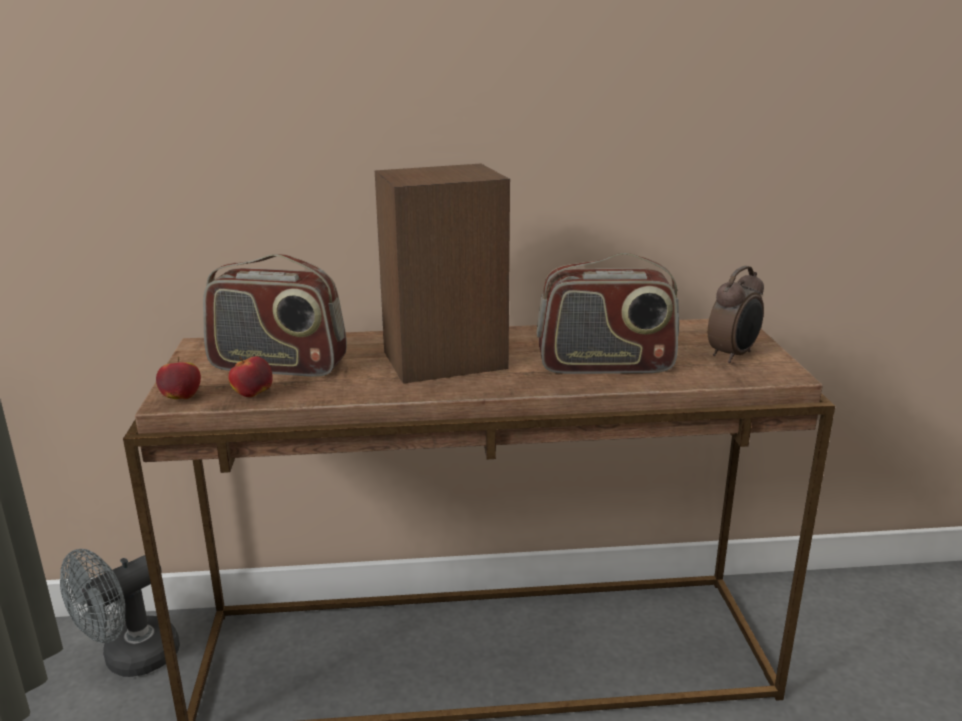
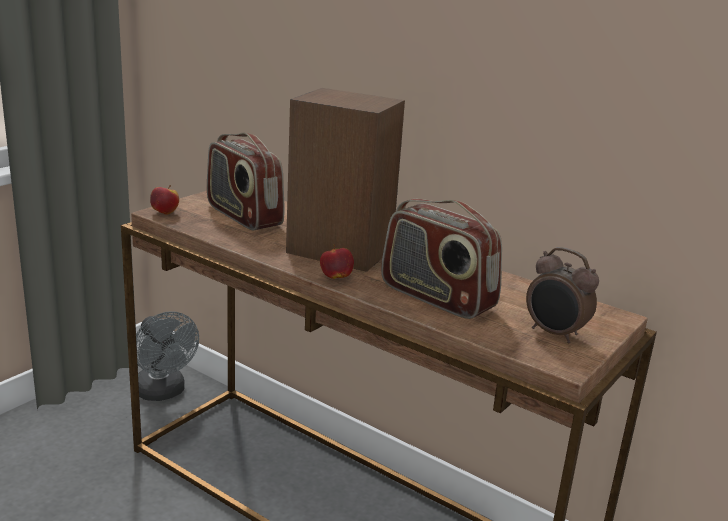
camera: 40 degrees right, 0 degrees up
grey fan [60,549,180,677] -> grey fan turned 120 degrees counterclockwise [136,311,199,401]
apple [228,356,273,397] -> apple moved to [320,244,354,279]
alarm clock [708,266,764,363] -> alarm clock turned 45 degrees clockwise [526,247,599,344]

